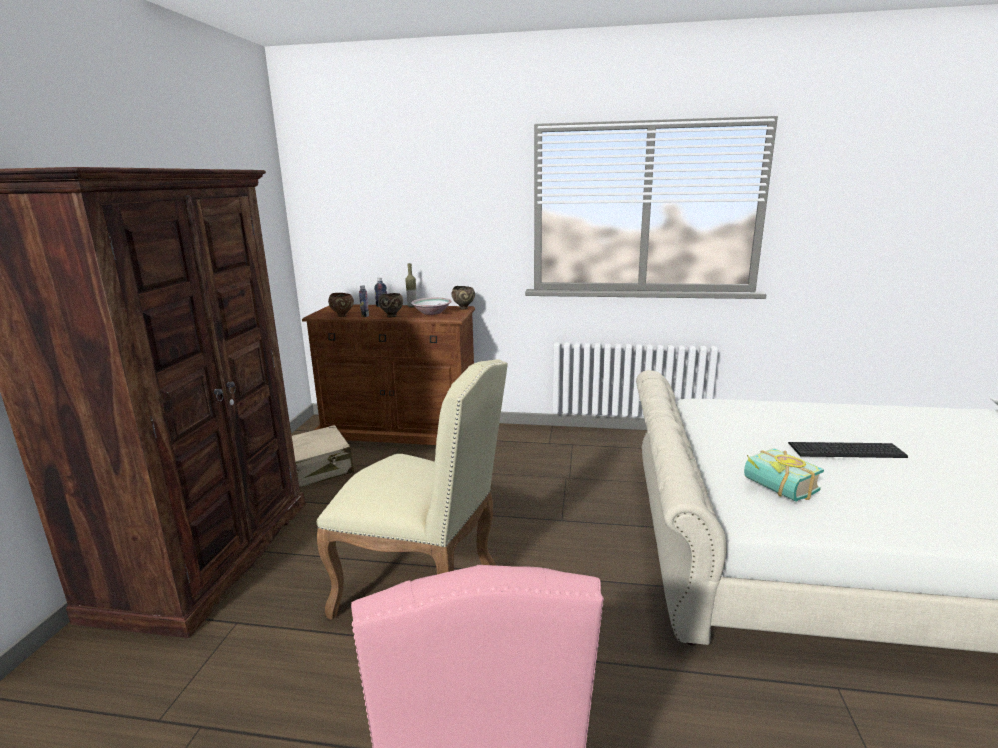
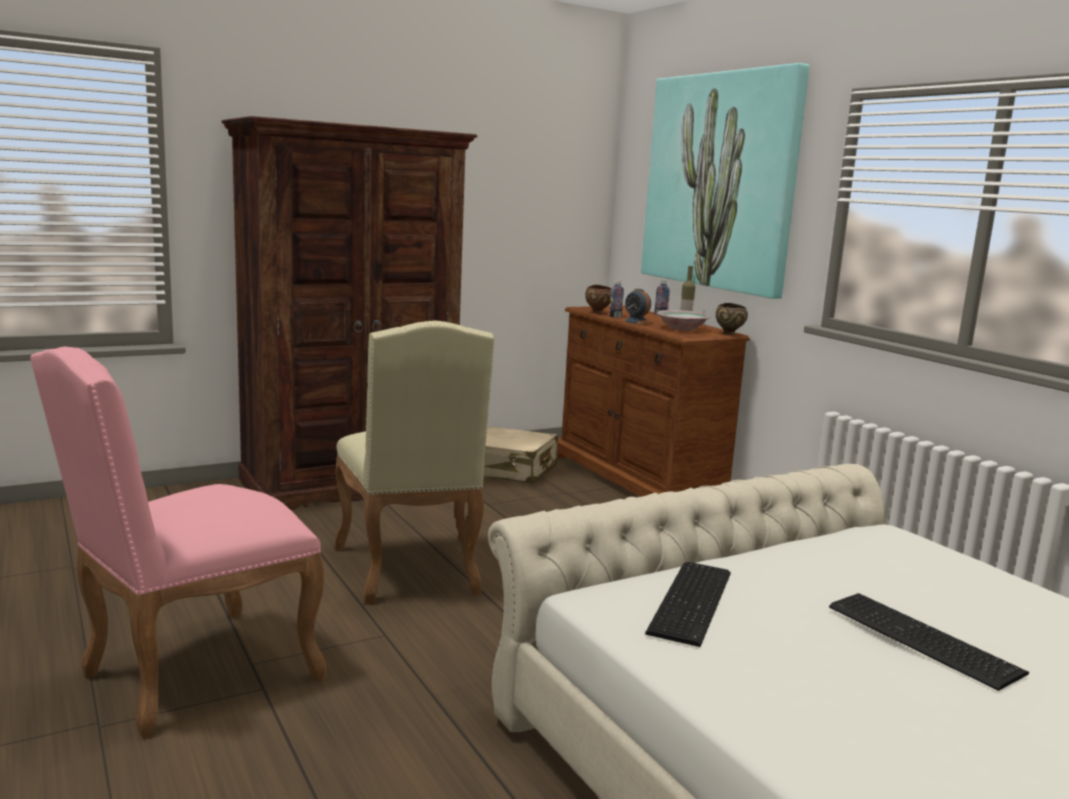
camera: 50 degrees right, 5 degrees down
brown bowl [378,293,403,317] -> alarm clock [623,289,651,325]
book [744,448,824,502] -> keyboard [645,562,731,647]
none -> picture [641,63,810,299]

